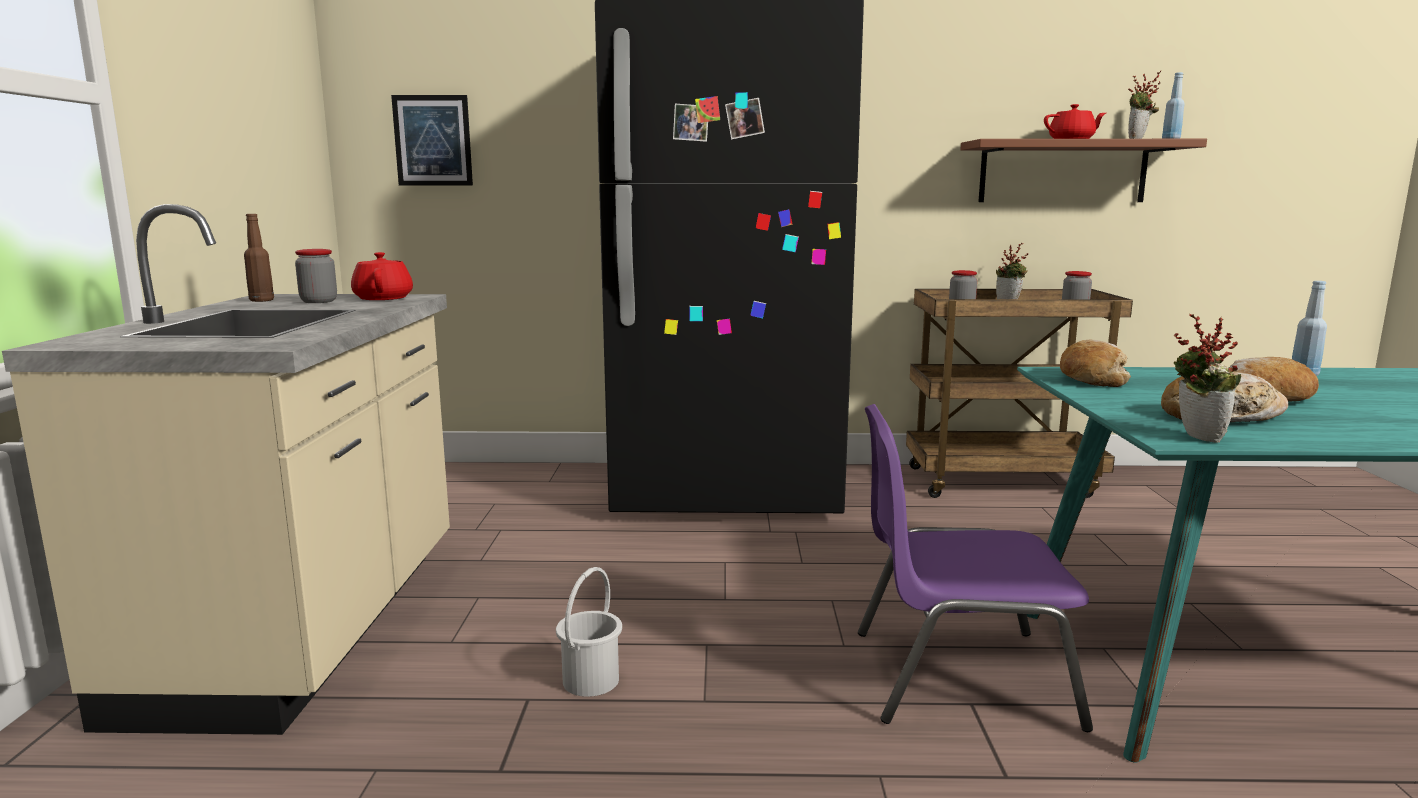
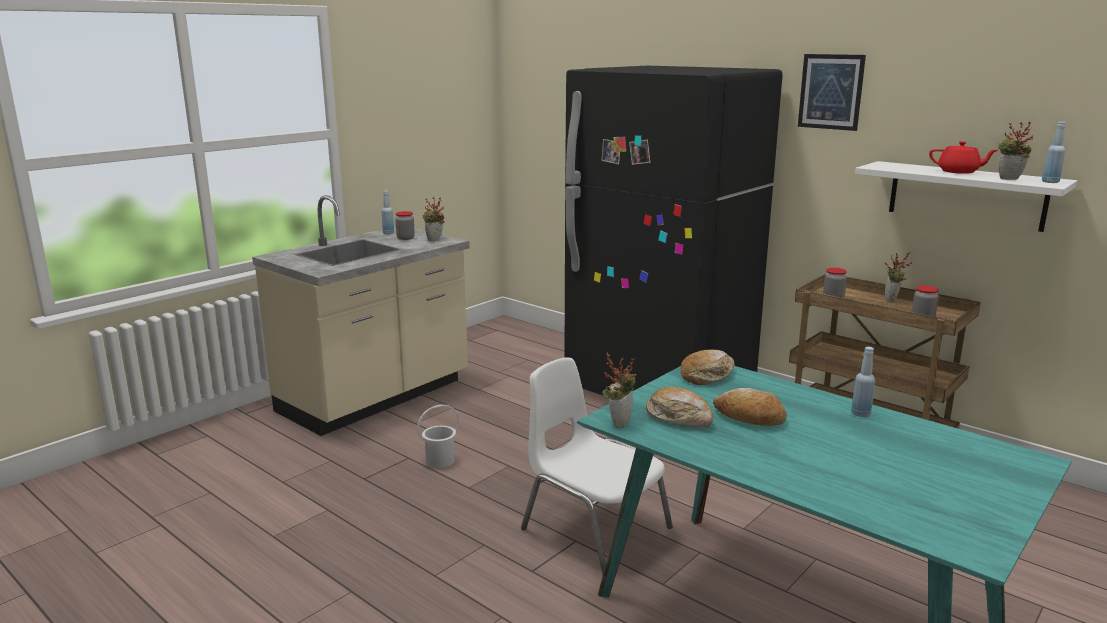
camera: 40 degrees right, 5 degrees up
brown bottle [244,214,274,302] -> blue bottle [382,190,394,234]
red teapot [351,252,413,300] -> potted plant [423,197,445,241]
picture [391,95,473,186] -> picture moved to [798,54,866,131]
purple chair [858,404,1093,732] -> white chair [521,358,673,575]
brown shelf [960,139,1207,202] -> white shelf [855,161,1077,232]

